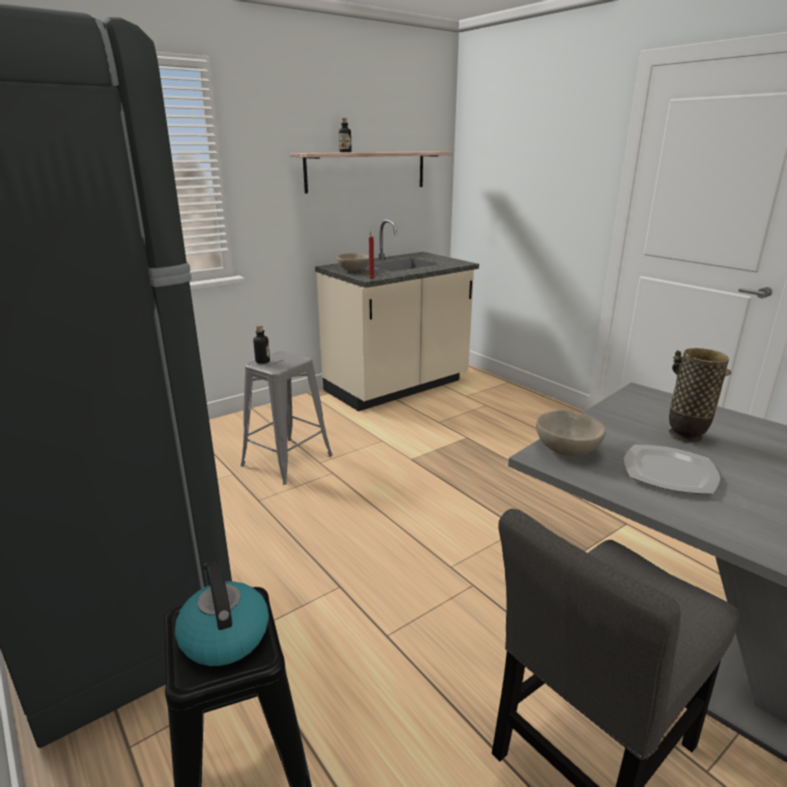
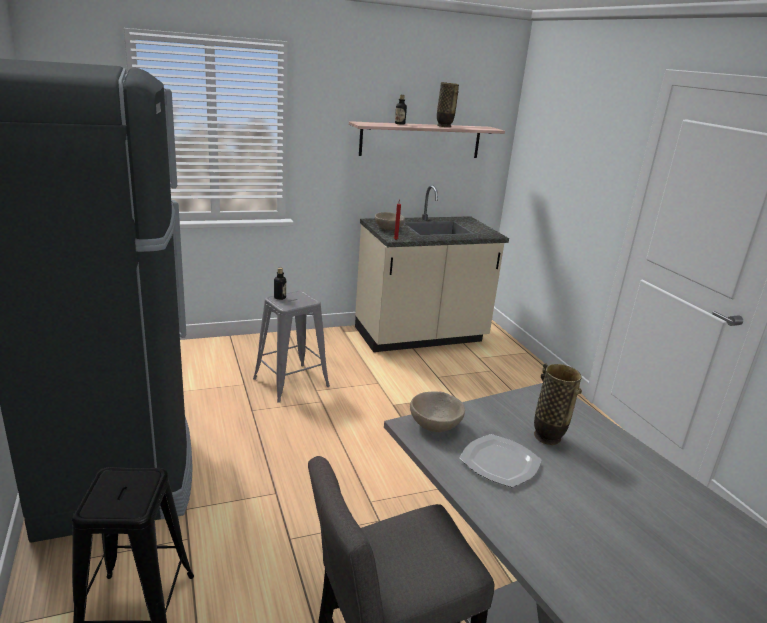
camera: 15 degrees right, 0 degrees up
kettle [175,560,269,666] -> none
none -> vase [437,82,459,127]

